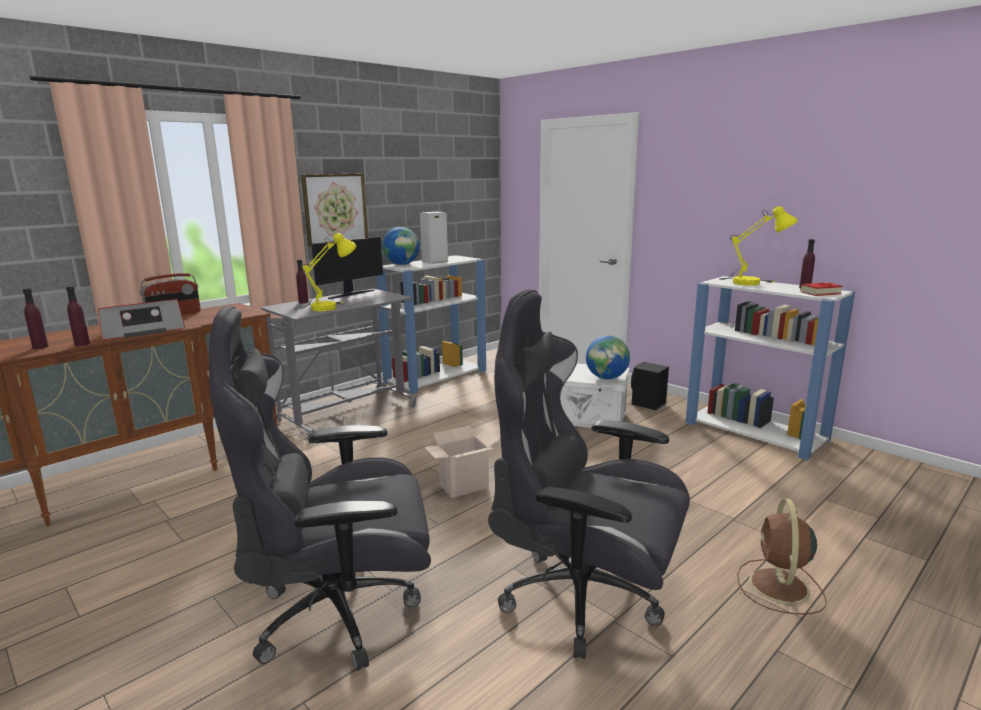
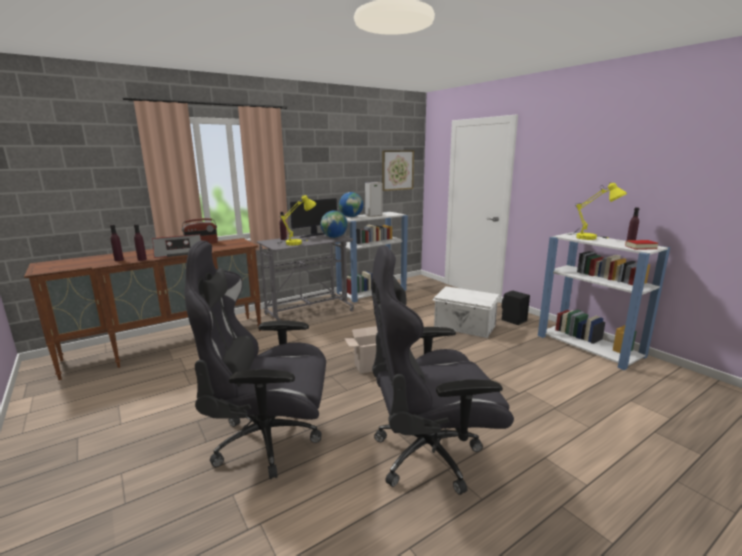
camera: 10 degrees right, 0 degrees up
picture [301,174,368,246] -> picture moved to [382,150,414,191]
black office chair [488,289,690,659] -> black office chair turned 45 degrees counterclockwise [371,245,514,495]
globe [586,336,630,379] -> globe moved to [320,210,348,238]
brown fan [737,498,827,615] -> none

